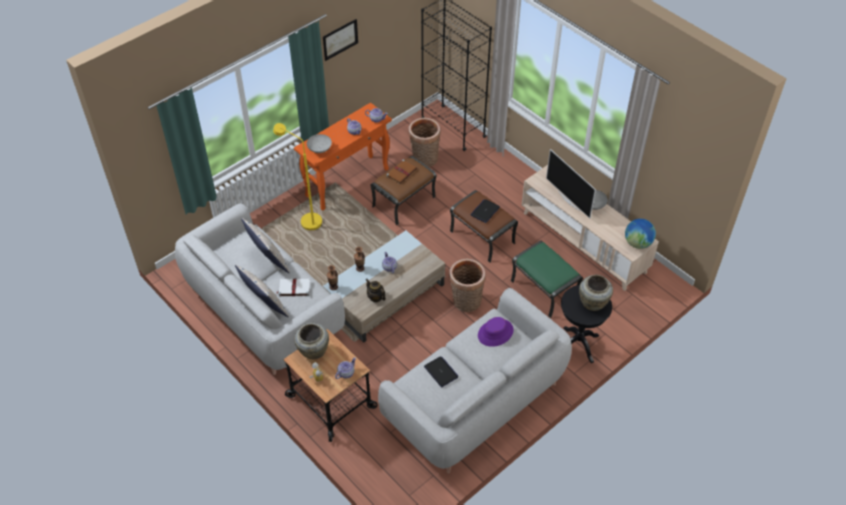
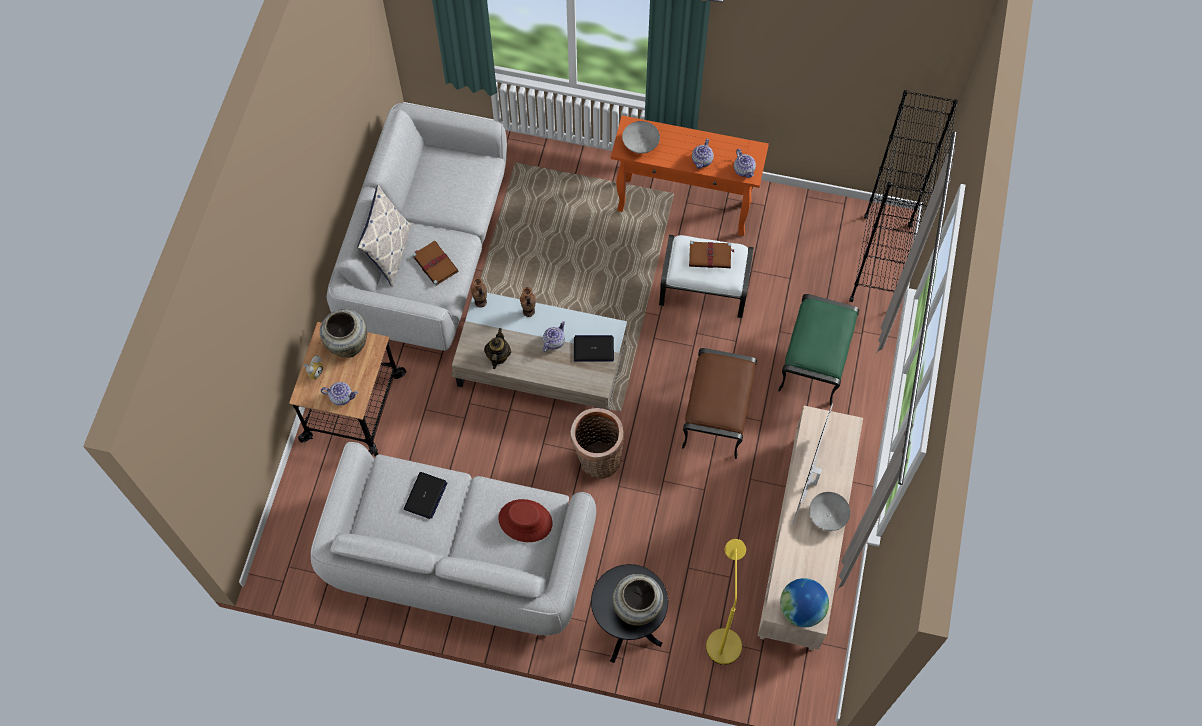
camera: 55 degrees right, 15 degrees up
pillow [241,218,290,273] -> none
yellow floor lamp [273,123,322,230] -> yellow floor lamp moved to [706,539,746,665]
white book [276,279,310,297] -> brown book [412,241,459,286]
picture [323,19,358,61] -> none
brown ottoman [370,156,437,226] -> white ottoman [659,235,754,318]
basket [408,118,441,167] -> none
laptop [470,199,500,223] -> laptop moved to [574,335,614,362]
purple hat [478,317,514,347] -> red hat [499,499,553,542]
green ottoman [511,241,583,318] -> green ottoman moved to [778,294,859,406]

